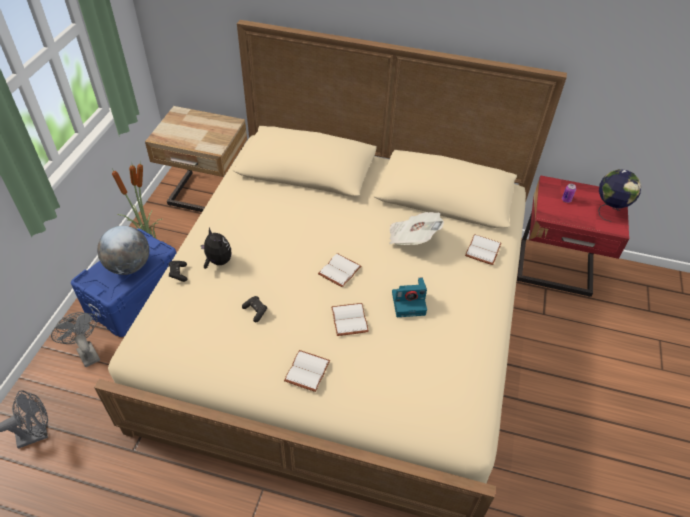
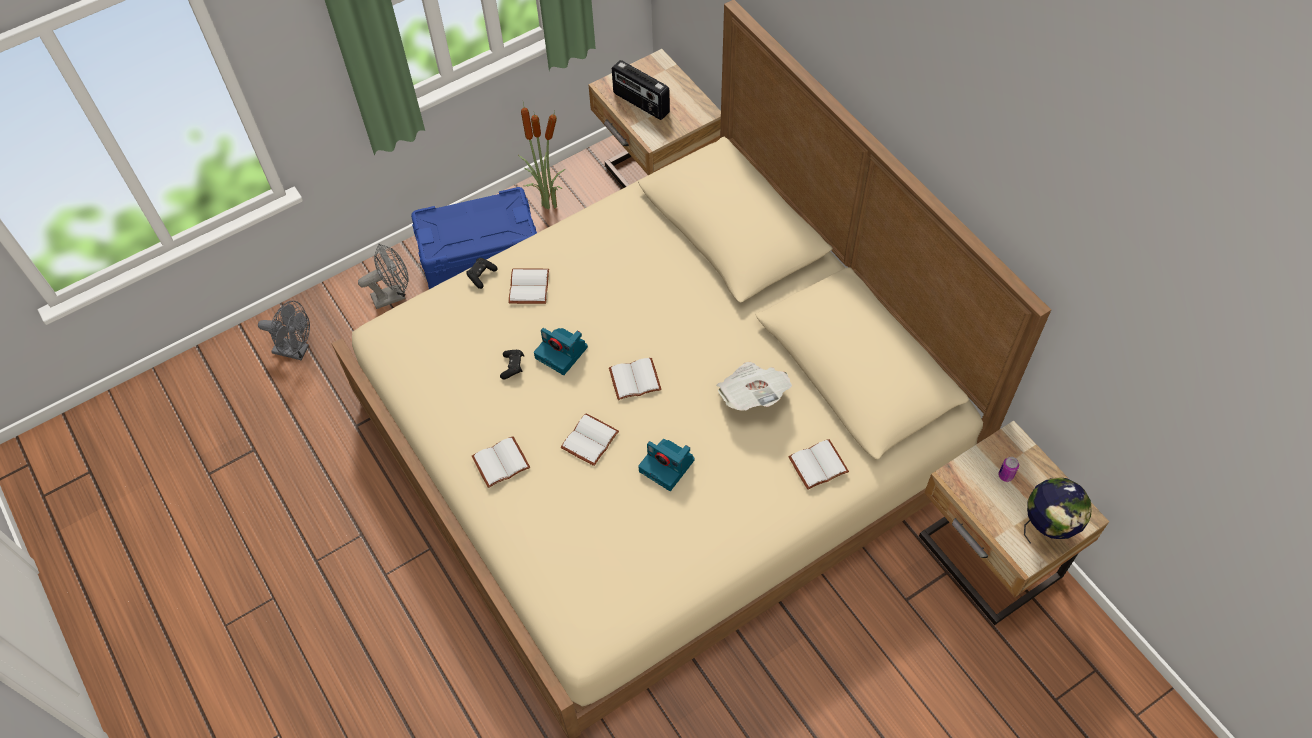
camera: 45 degrees right, 10 degrees up
grey fan [51,312,100,367] -> grey fan turned 60 degrees clockwise [358,244,409,309]
globe [97,226,149,275] -> none
plush toy [201,227,231,269] -> white book [508,268,549,304]
red nightstand [517,175,629,297] -> beige nightstand [919,421,1109,625]
none -> camera [534,328,588,375]
none -> radio [612,60,670,120]

